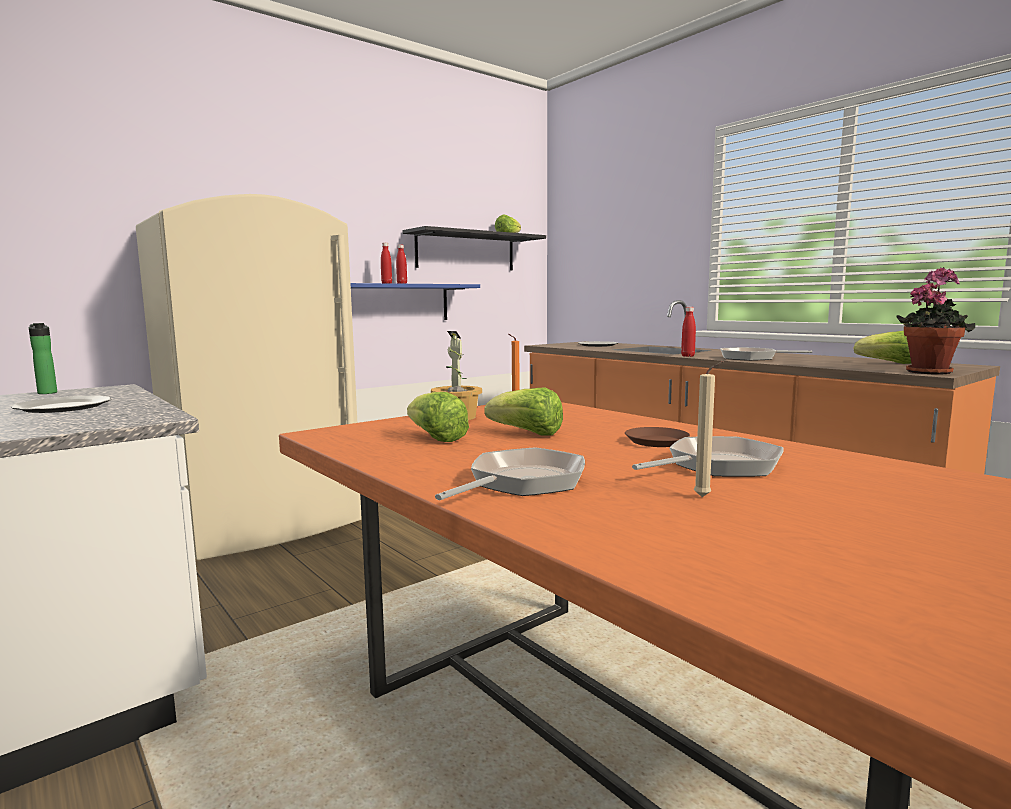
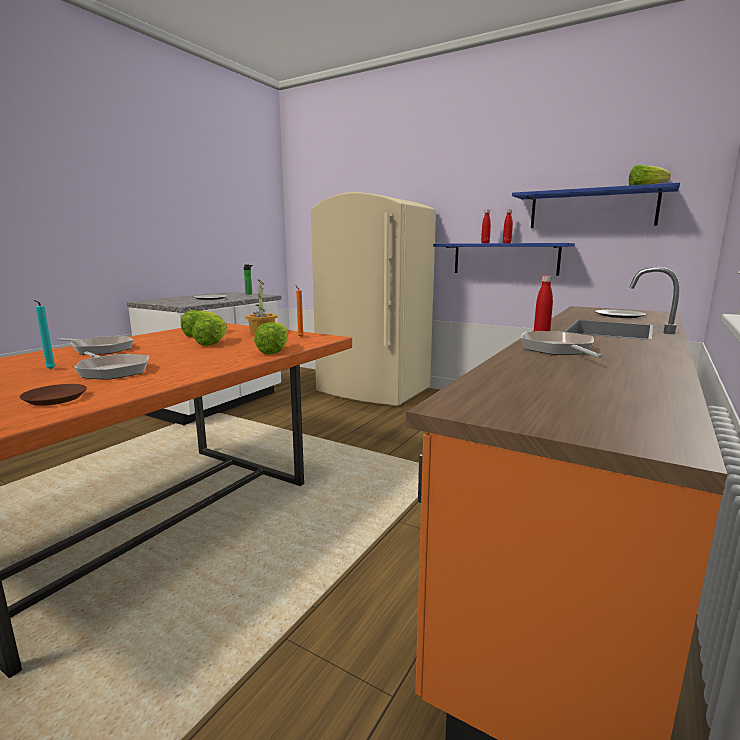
camera: 70 degrees right, 5 degrees up
black shelf [402,226,546,270] -> blue shelf [512,183,680,228]
brown plate [625,427,690,447] -> brown plate moved to [20,384,87,406]
beige candle [694,361,724,497] -> turquoise candle [34,300,55,369]
lettuce [854,331,911,364] -> lettuce moved to [254,322,288,355]
potted plant [896,267,975,375] -> none

